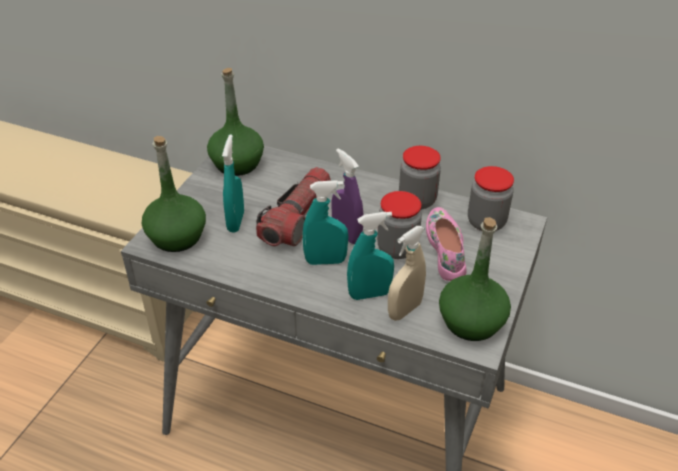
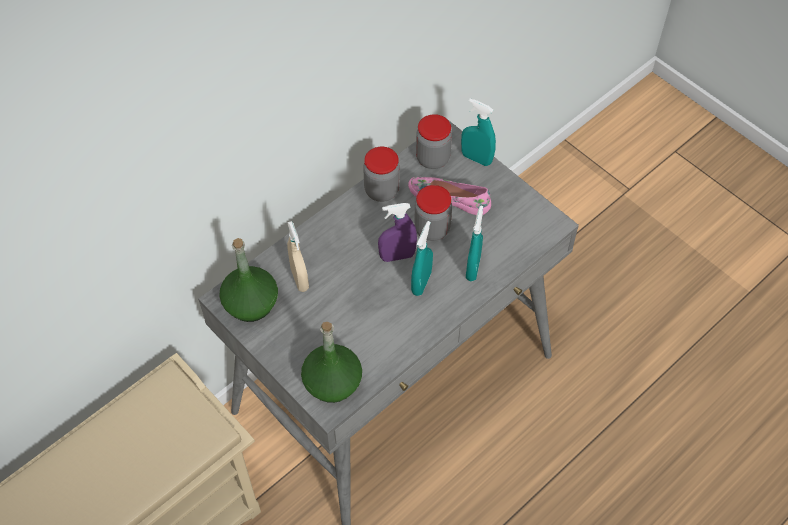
camera: 65 degrees left, 15 degrees up
turquoise spray bottle [222,135,244,232] -> turquoise spray bottle moved to [461,98,496,166]
flashlight [256,167,331,246] -> none
beige spray bottle [388,226,426,321] -> beige spray bottle moved to [287,221,309,292]
green bottle [439,217,511,341] -> none

